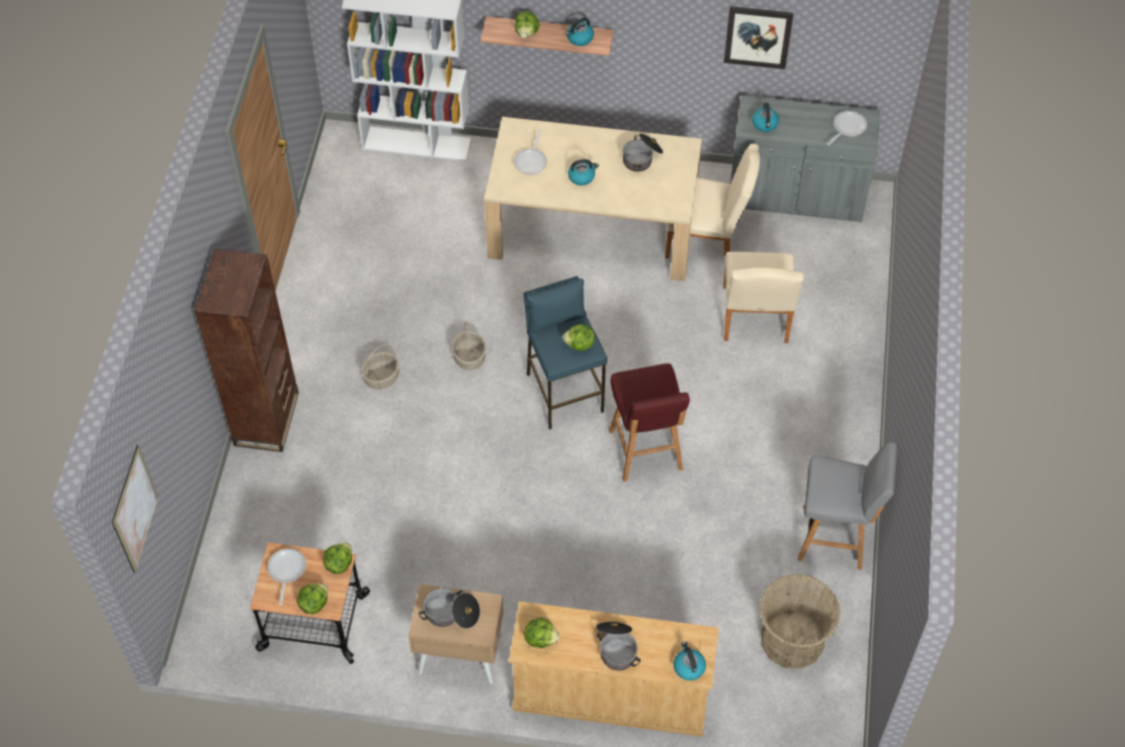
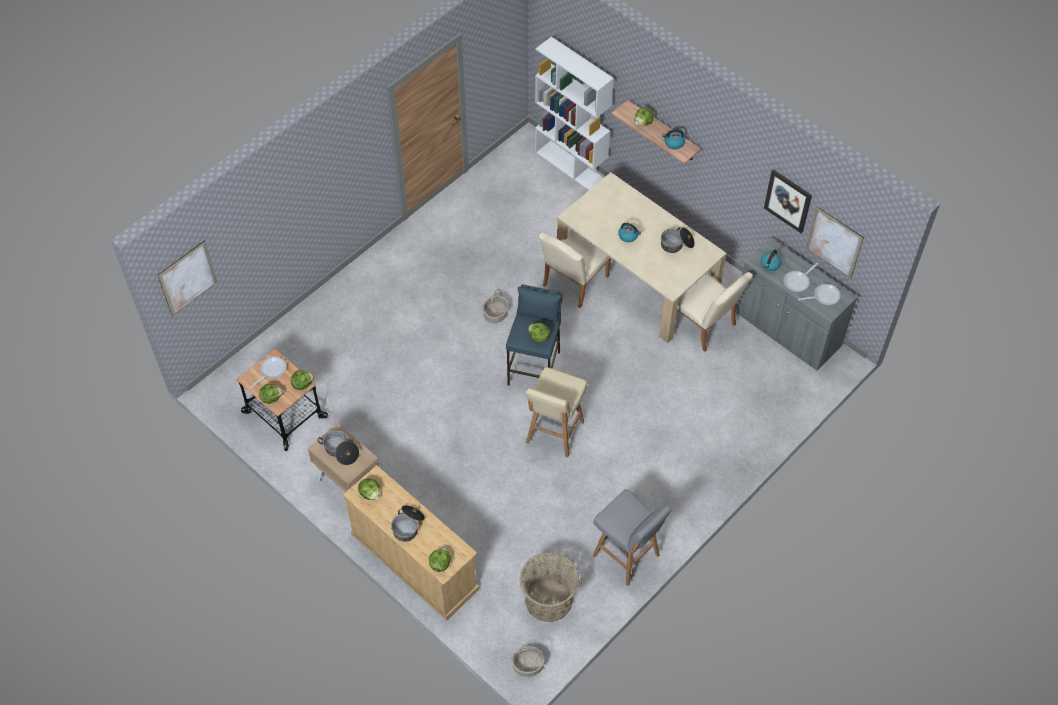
camera: 35 degrees right, 0 degrees up
brown bookcase [194,249,299,452] -> none
basket [361,344,399,389] -> basket moved to [511,646,545,677]
frying pan [514,130,547,175] -> frying pan moved to [783,263,818,292]
red stool [609,364,690,482] -> beige stool [526,367,587,458]
kettle [673,641,706,681] -> lettuce [429,547,450,572]
beige chair [724,252,804,343] -> beige chair moved to [538,229,611,308]
none -> picture [806,207,864,279]

